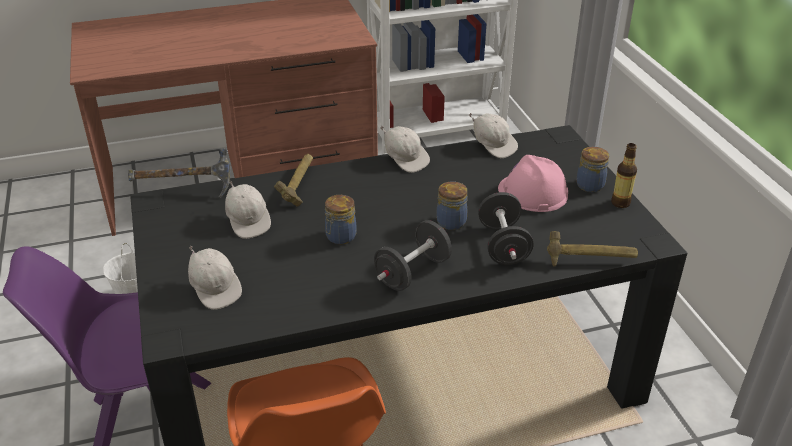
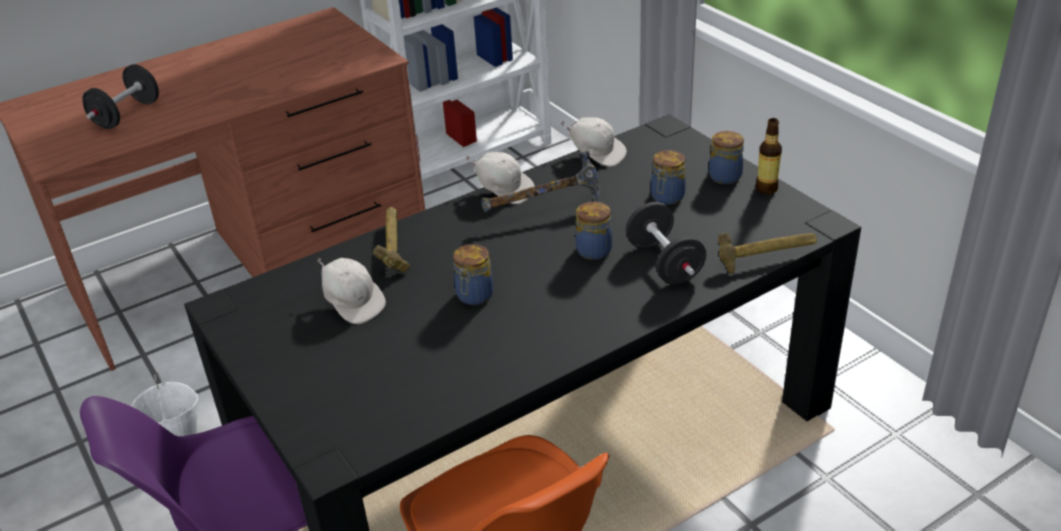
camera: 15 degrees left, 0 degrees up
hammer [128,148,230,198] -> hammer moved to [482,151,600,212]
white cap [188,245,242,310] -> none
black dumbbell [374,220,452,291] -> black dumbbell moved to [82,64,159,129]
pink hard hat [498,155,568,212] -> jar [651,150,686,205]

